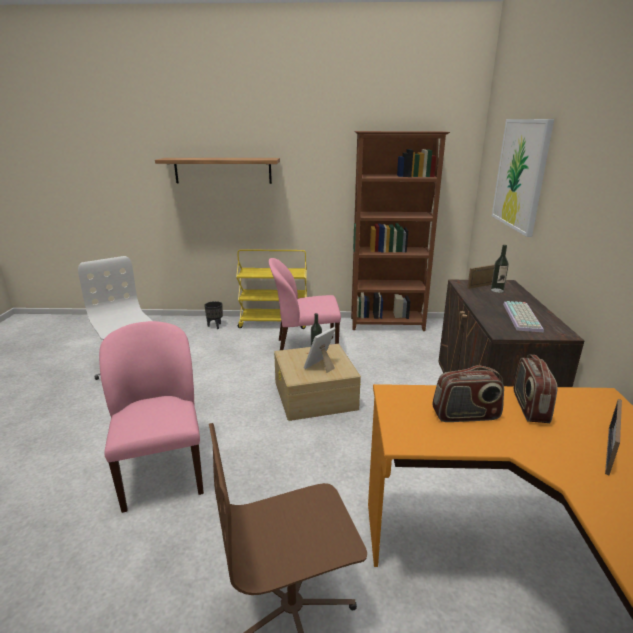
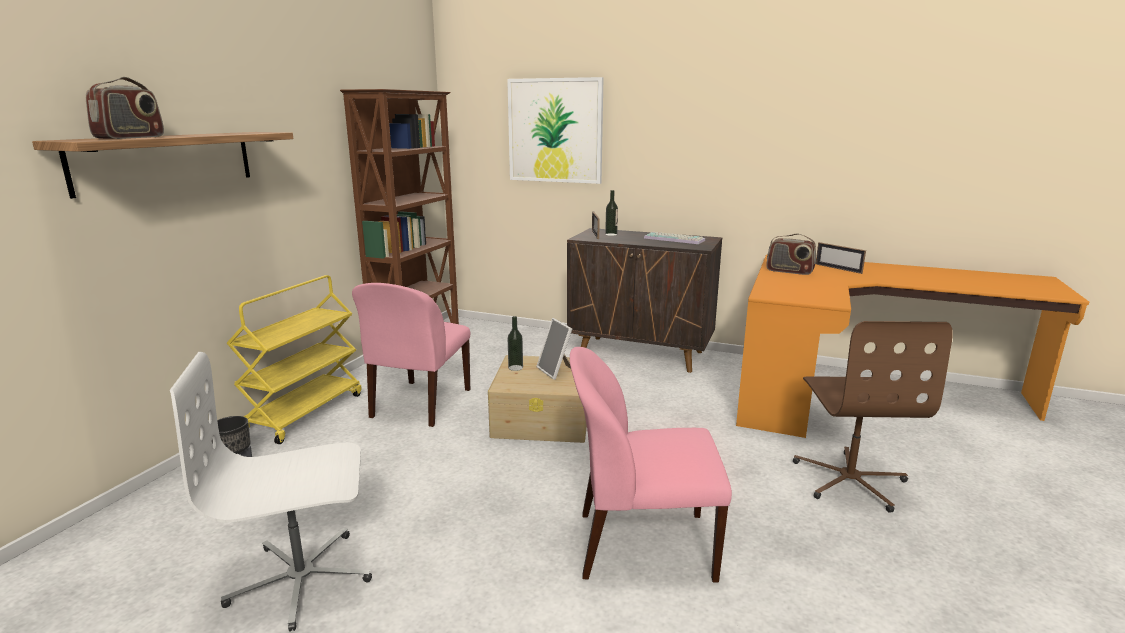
camera: 70 degrees left, 5 degrees down
radio [433,365,504,422] -> radio moved to [86,77,164,139]

